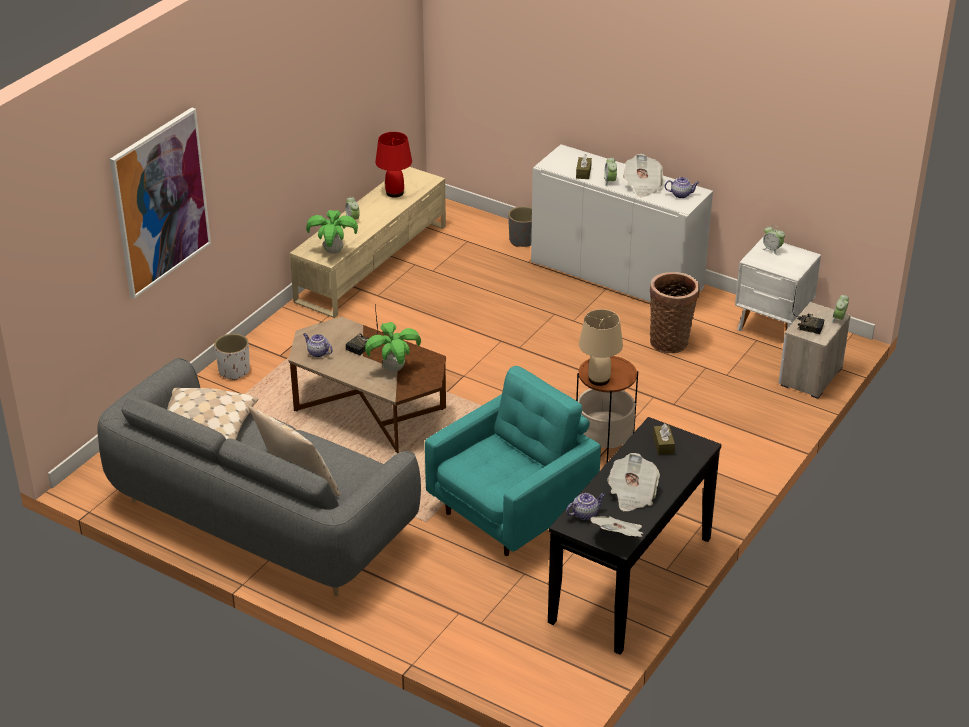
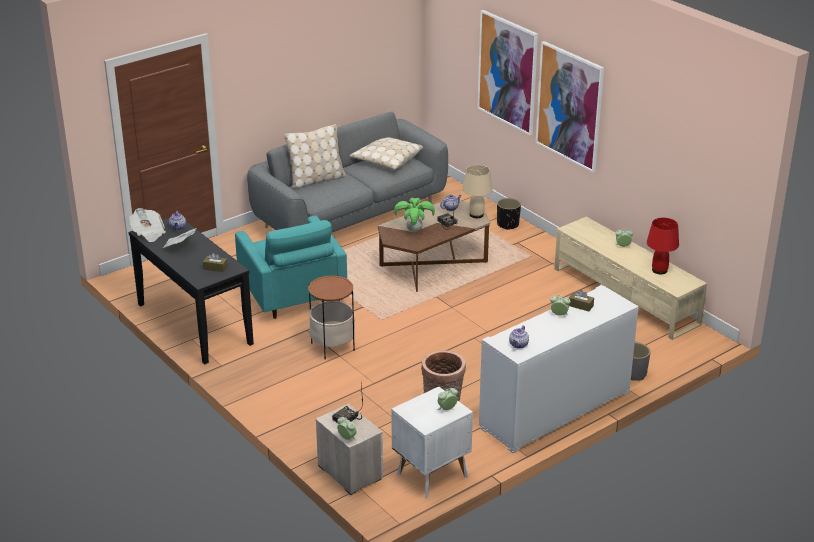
camera: 110 degrees right, 5 degrees down
white planter [214,334,250,380] -> black planter [497,198,521,230]
potted plant [306,210,358,254] -> none
beige table lamp [579,309,623,386] -> beige table lamp moved to [463,165,492,218]
newspaper [623,154,663,197] -> none
none -> picture [536,41,604,172]

